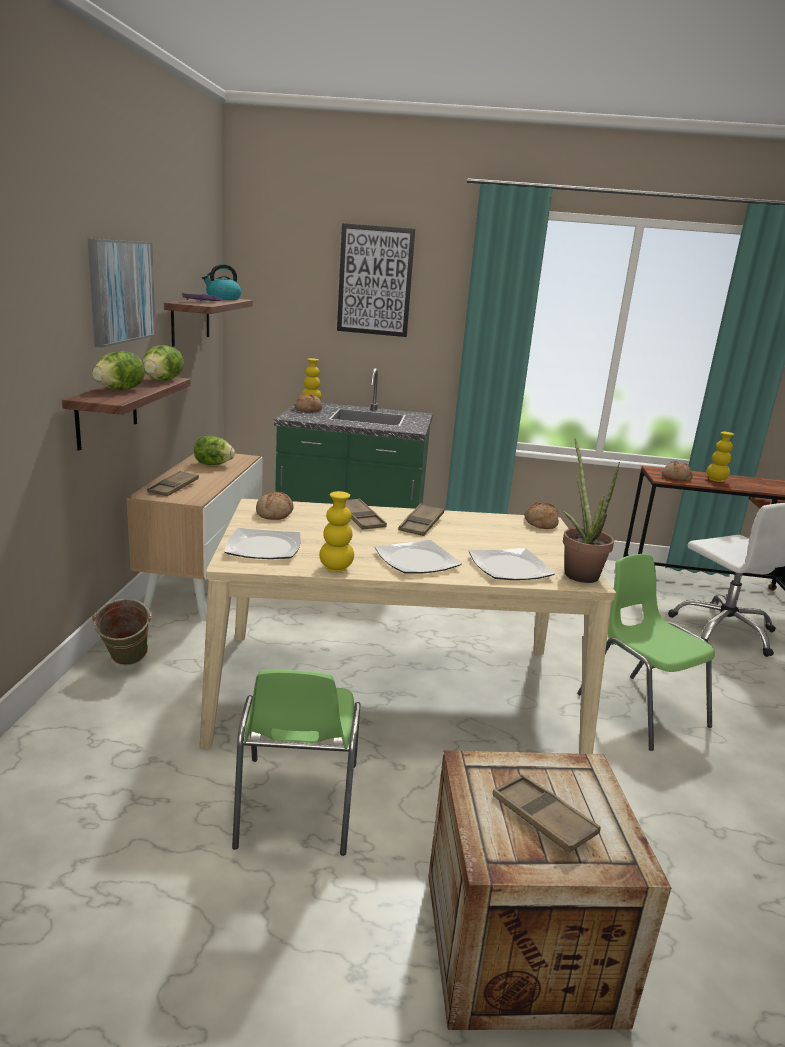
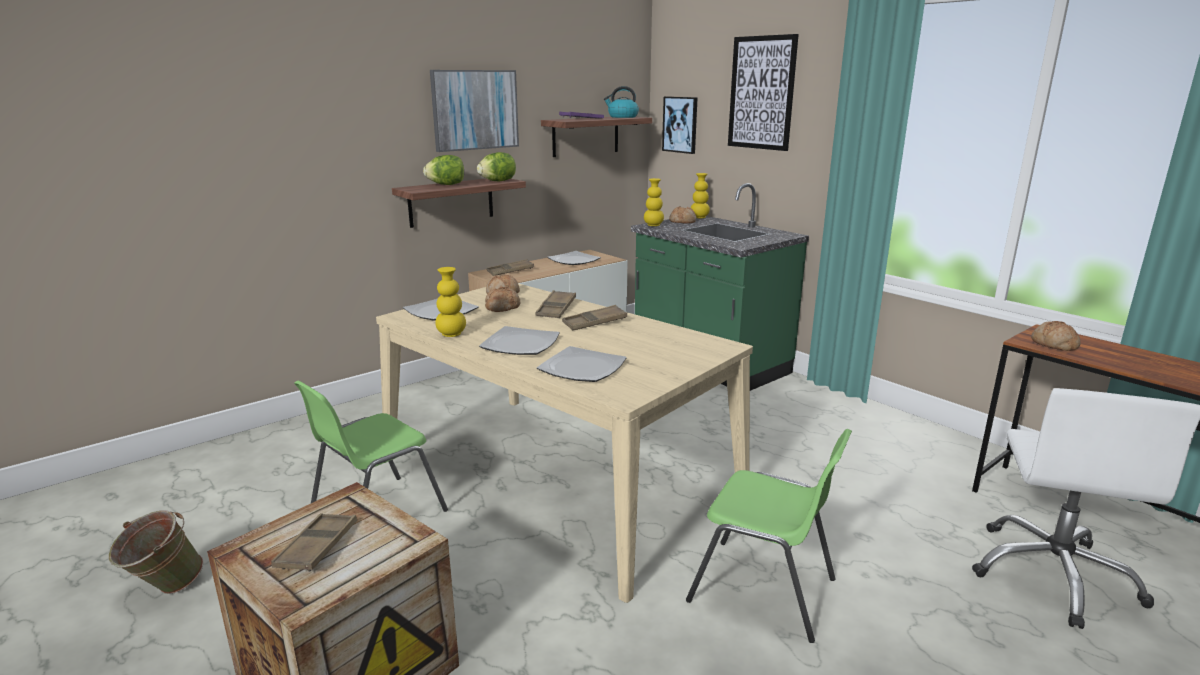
camera: 45 degrees right, 0 degrees up
green bucket [92,599,152,665] -> green bucket moved to [109,510,204,594]
lettuce [194,436,235,465] -> plate [547,251,601,265]
bread [524,502,559,529] -> bread moved to [485,287,520,312]
potted plant [563,438,620,583] -> none
green chair [577,554,715,751] -> green chair turned 105 degrees clockwise [686,429,852,643]
yellow vase [707,432,734,482] -> yellow vase moved to [644,178,664,226]
none -> picture [662,96,698,154]

